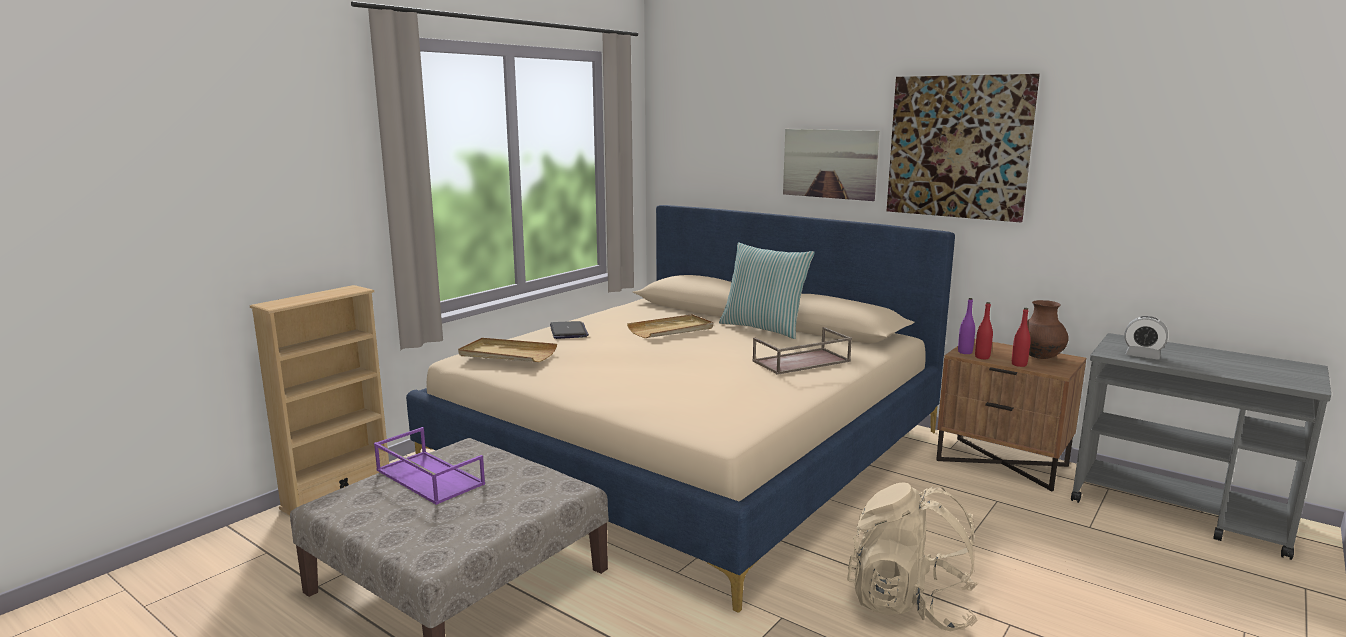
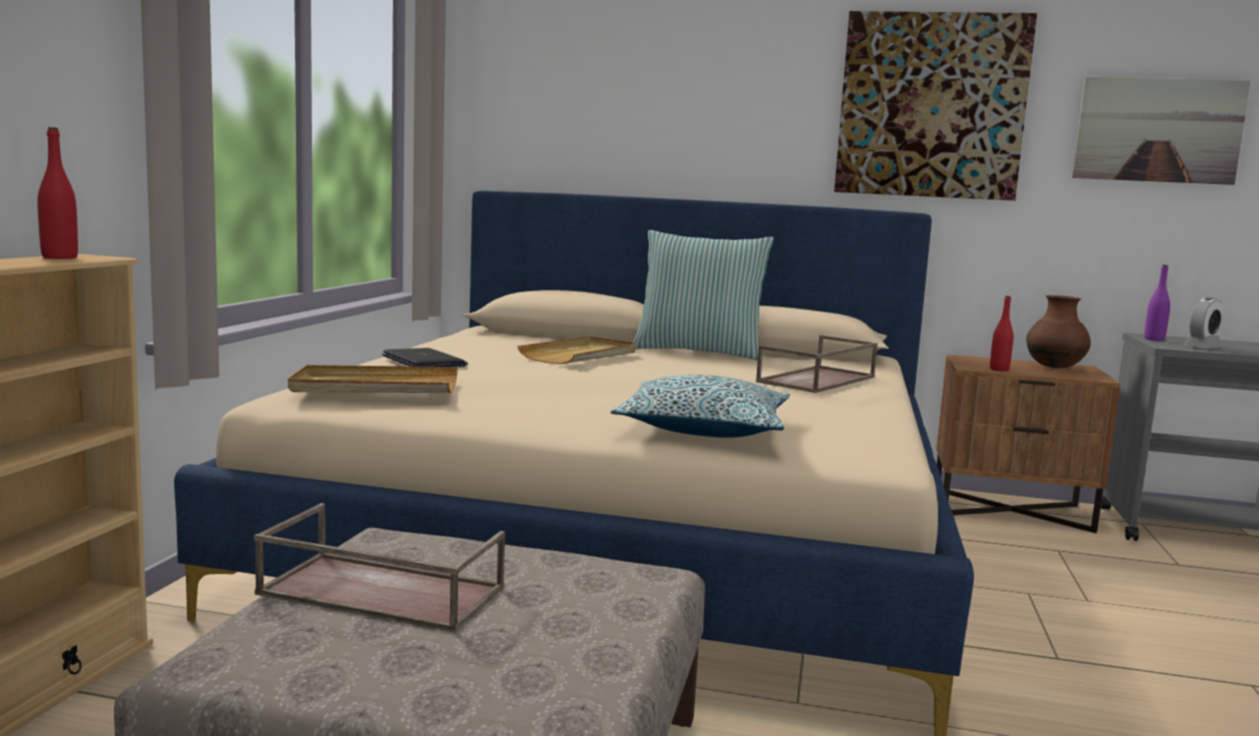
camera: 25 degrees left, 5 degrees down
purple tray [374,427,485,505] -> brown tray [254,503,505,632]
picture [783,129,879,201] -> picture moved to [1072,77,1251,185]
beige backpack [847,482,978,632] -> none
purple bottle [958,298,975,354] -> purple bottle moved to [1144,265,1170,341]
red bottle [1012,308,1031,367] -> red bottle moved to [37,127,78,259]
alarm clock [1124,316,1168,360] -> alarm clock turned 45 degrees counterclockwise [1184,298,1224,349]
none -> pillow [610,375,790,438]

